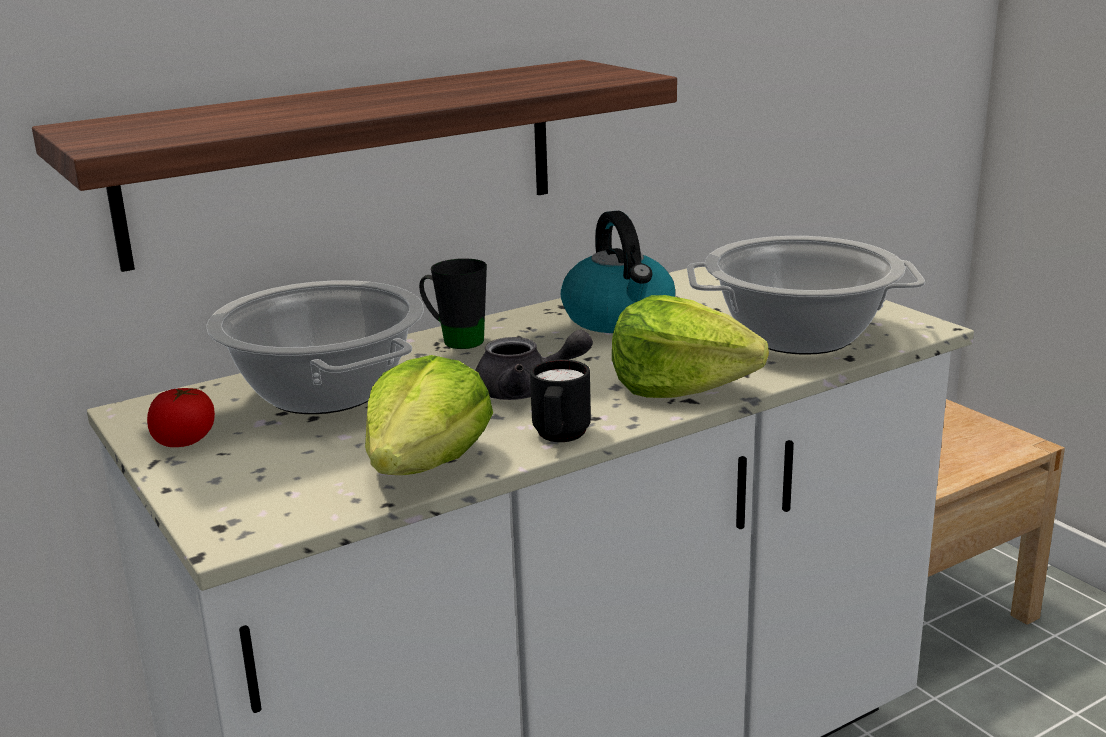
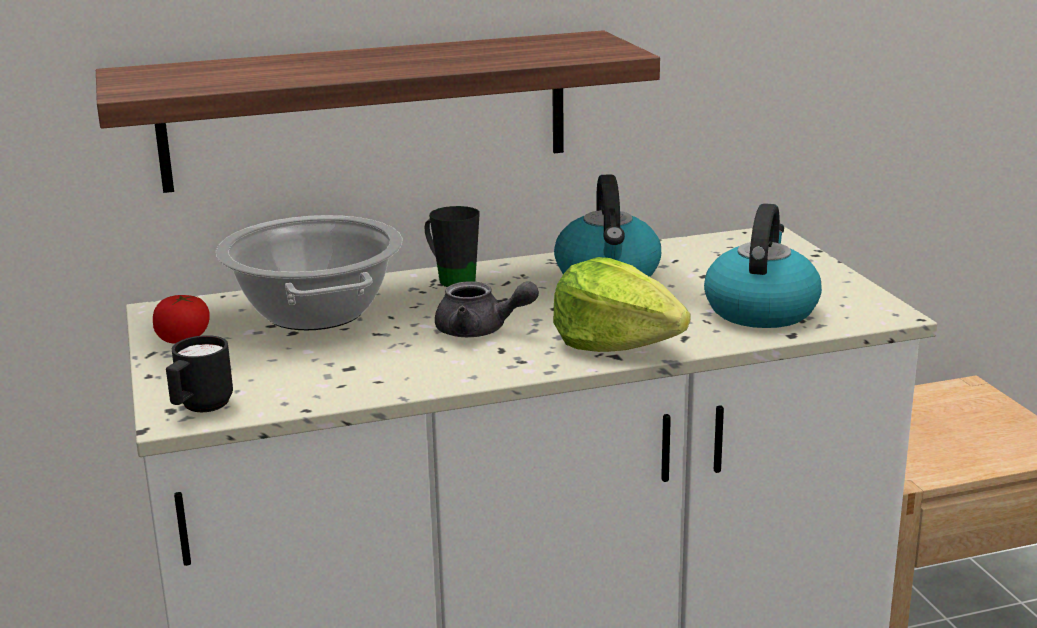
camera: 15 degrees right, 0 degrees up
lettuce [365,355,493,475] -> none
black mug [530,359,591,442] -> black mug moved to [166,335,233,412]
cooking pot [687,236,925,355] -> kettle [704,203,822,328]

